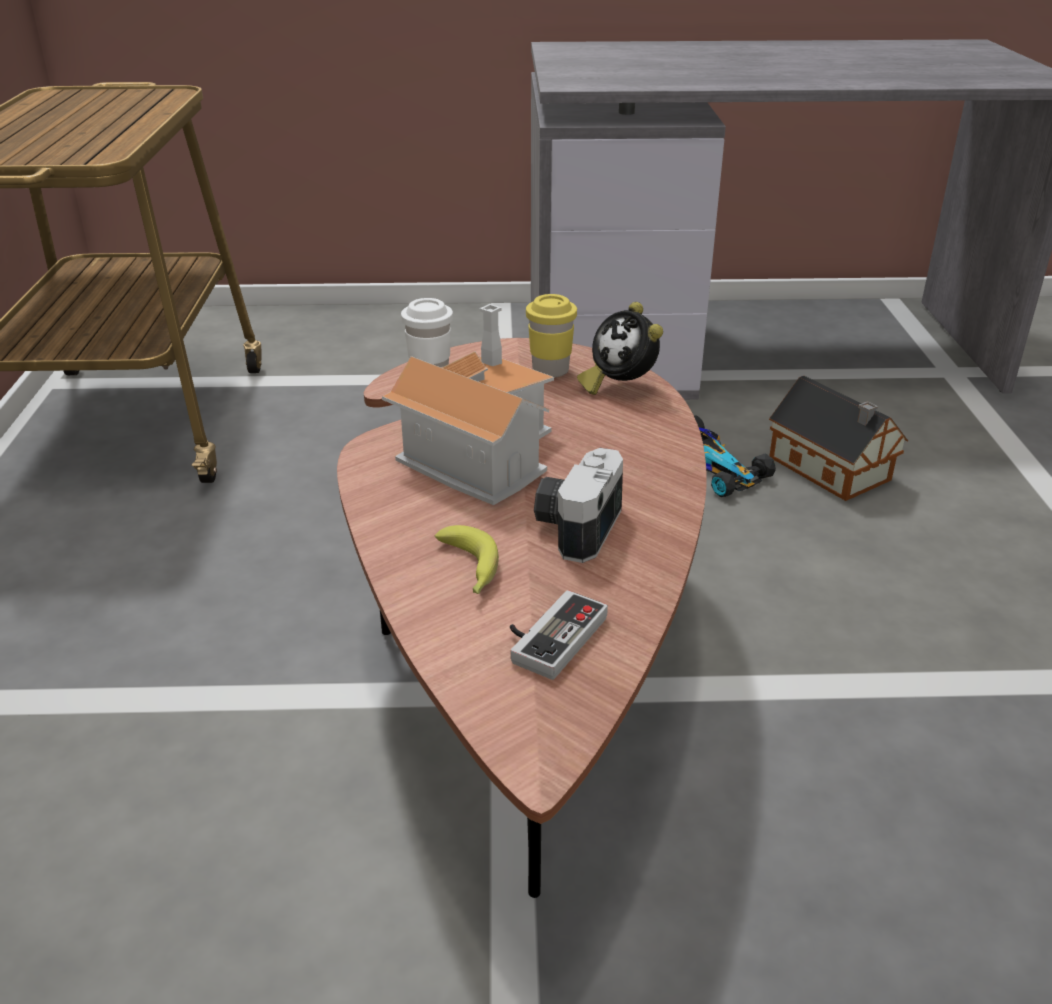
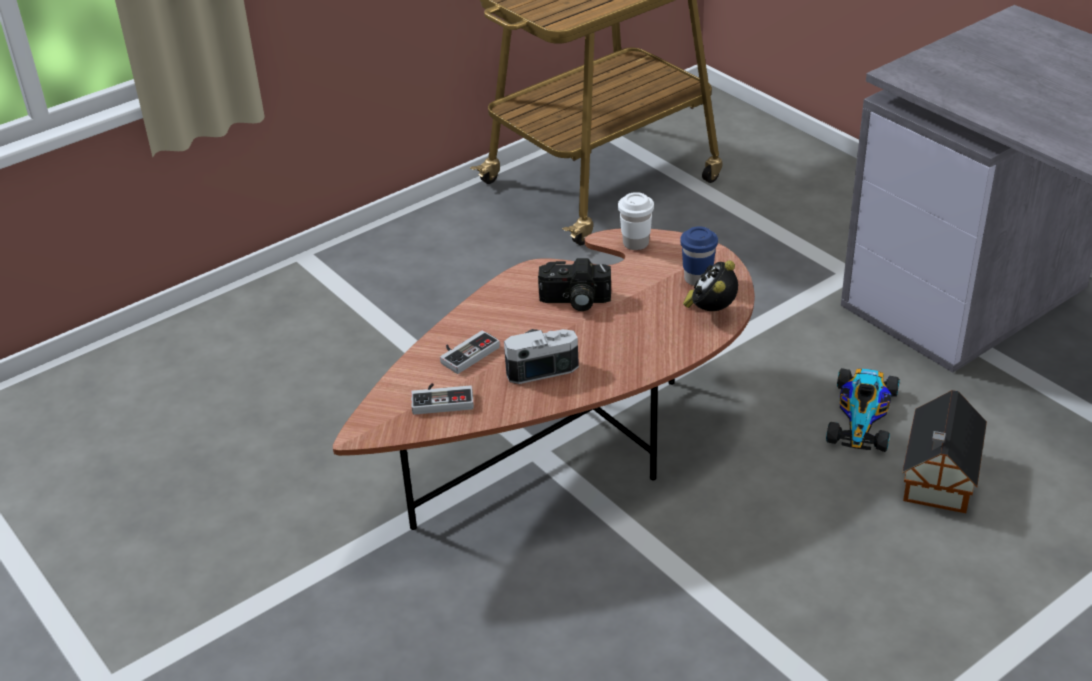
camera: 55 degrees right, 5 degrees up
toy house [382,304,554,505] -> camera [538,258,611,311]
banana [435,525,499,594] -> game controller [440,330,500,374]
yellow cup [526,294,577,378] -> blue cup [680,226,718,286]

